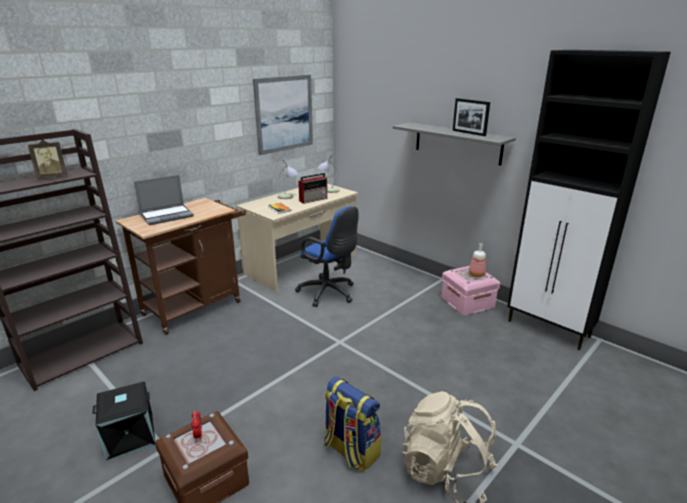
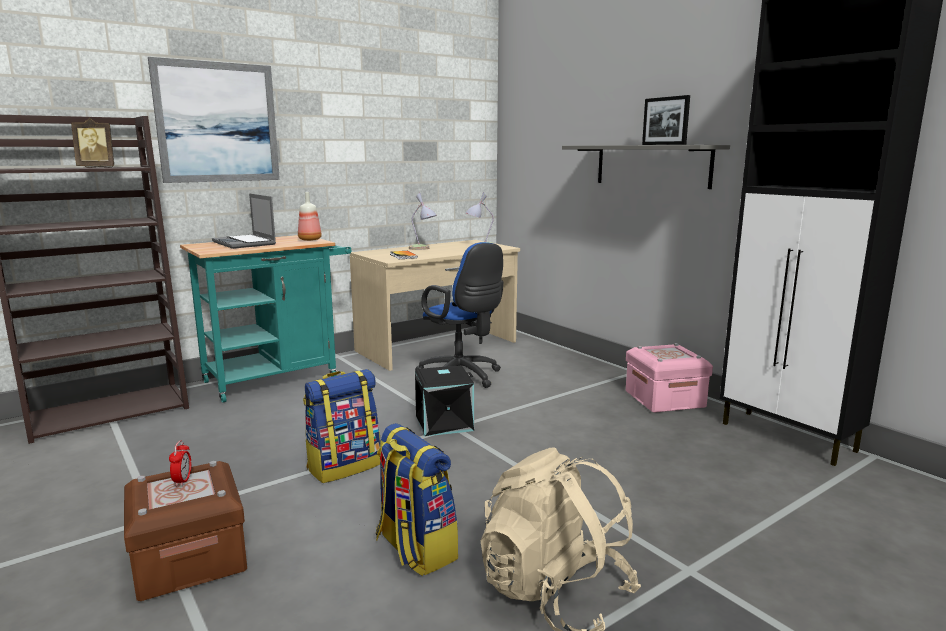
camera: 10 degrees right, 10 degrees down
black storage box [92,382,155,460] -> black storage box moved to [415,365,474,436]
brown cart [116,198,246,335] -> turquoise cart [180,235,351,403]
laptop [134,175,194,225] -> laptop turned 75 degrees clockwise [212,193,276,249]
picture [253,75,313,155] -> picture moved to [148,57,280,183]
radio [298,173,327,204] -> none
bottle [469,243,486,277] -> bottle moved to [298,192,322,241]
none -> backpack [303,369,381,483]

